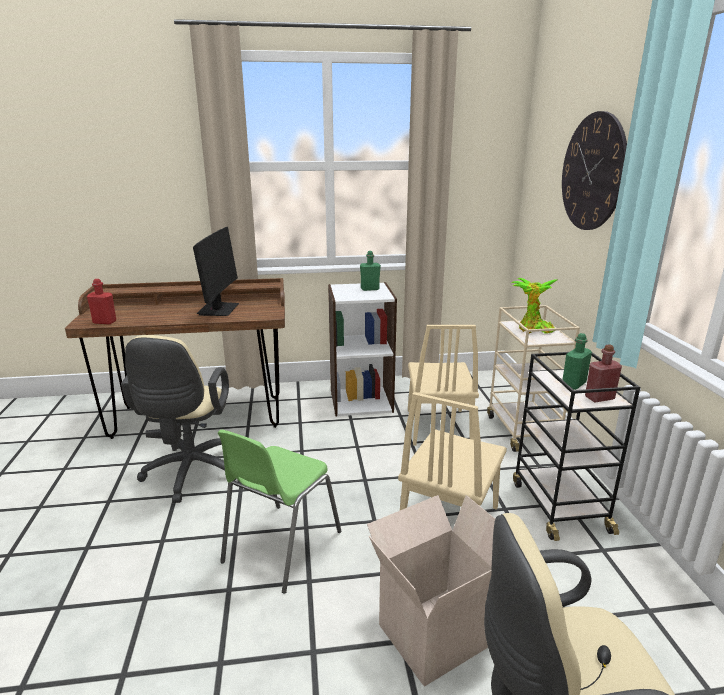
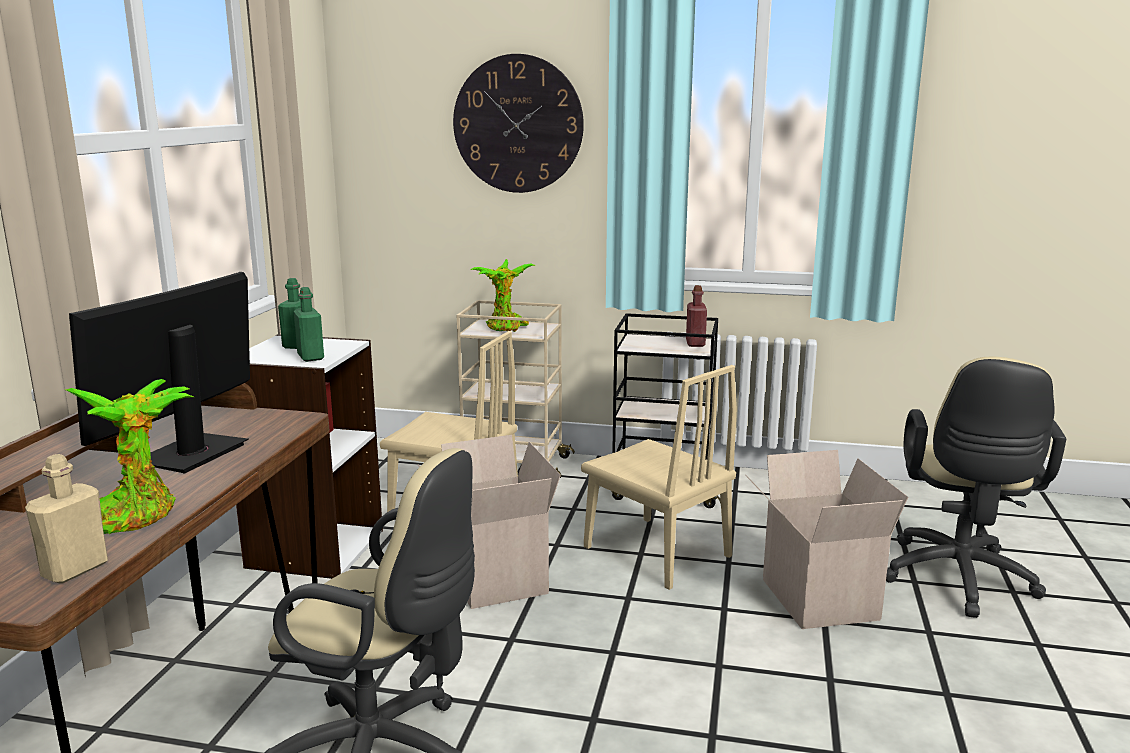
camera: 70 degrees left, 5 degrees down
red bottle [87,279,116,324] -> beige bottle [25,454,108,584]
monitor [193,227,239,316] -> monitor turned 90 degrees counterclockwise [69,272,250,474]
green chair [218,430,341,594] -> none
green bottle [562,333,592,390] -> green bottle moved to [294,287,324,362]
none -> potted plant [66,379,193,534]
none -> cardboard box [418,435,561,609]

